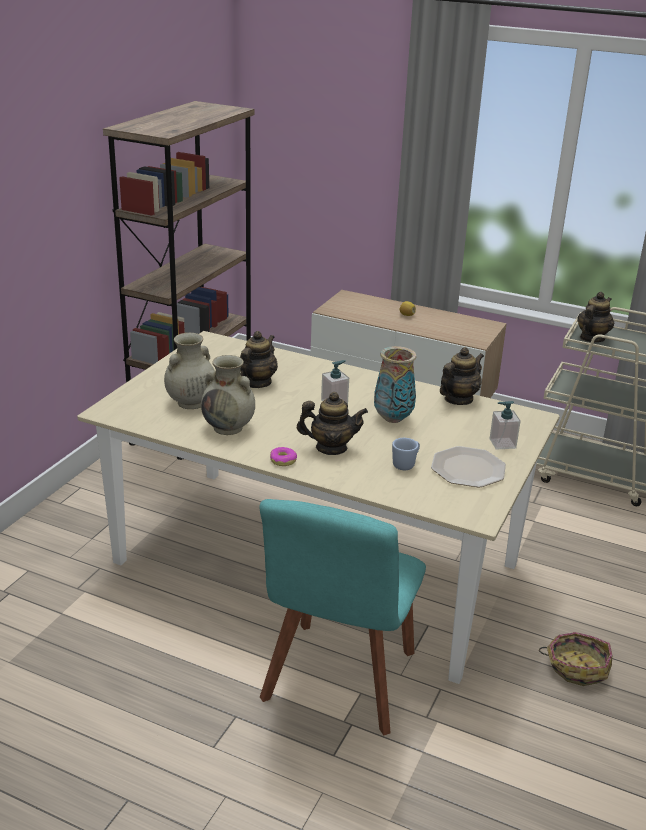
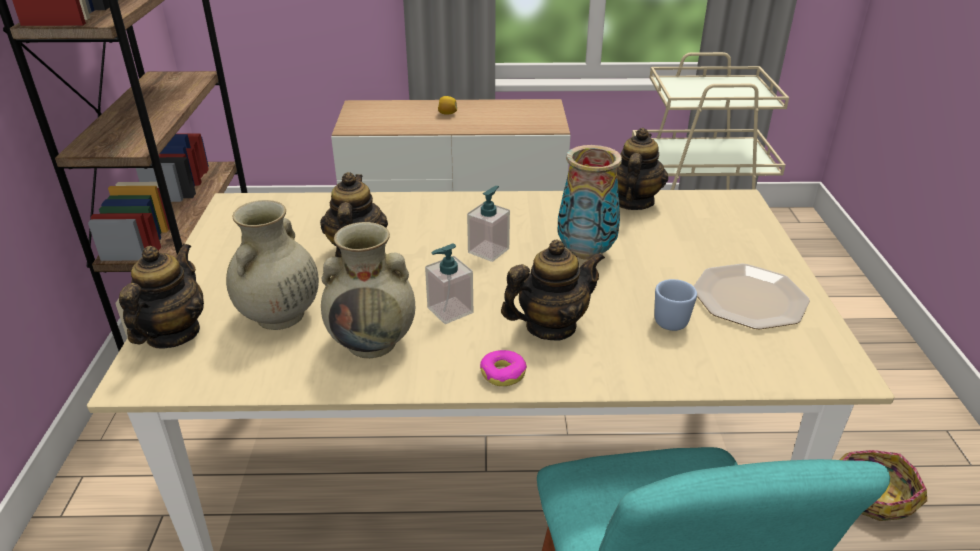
camera: 25 degrees left, 5 degrees up
soap dispenser [489,401,521,450] -> soap dispenser moved to [425,244,473,324]
teapot [577,292,614,342] -> teapot moved to [119,243,204,349]

